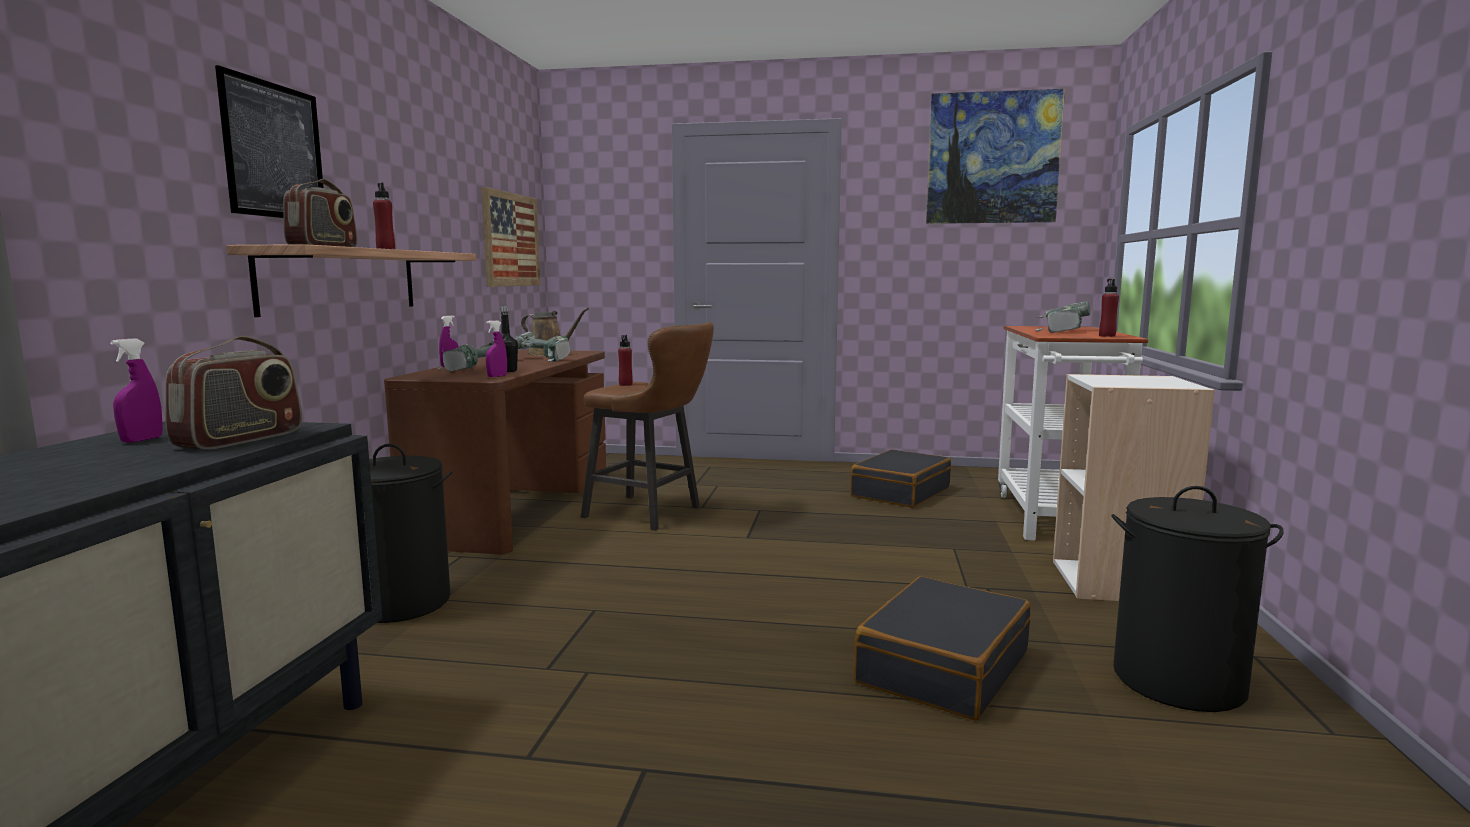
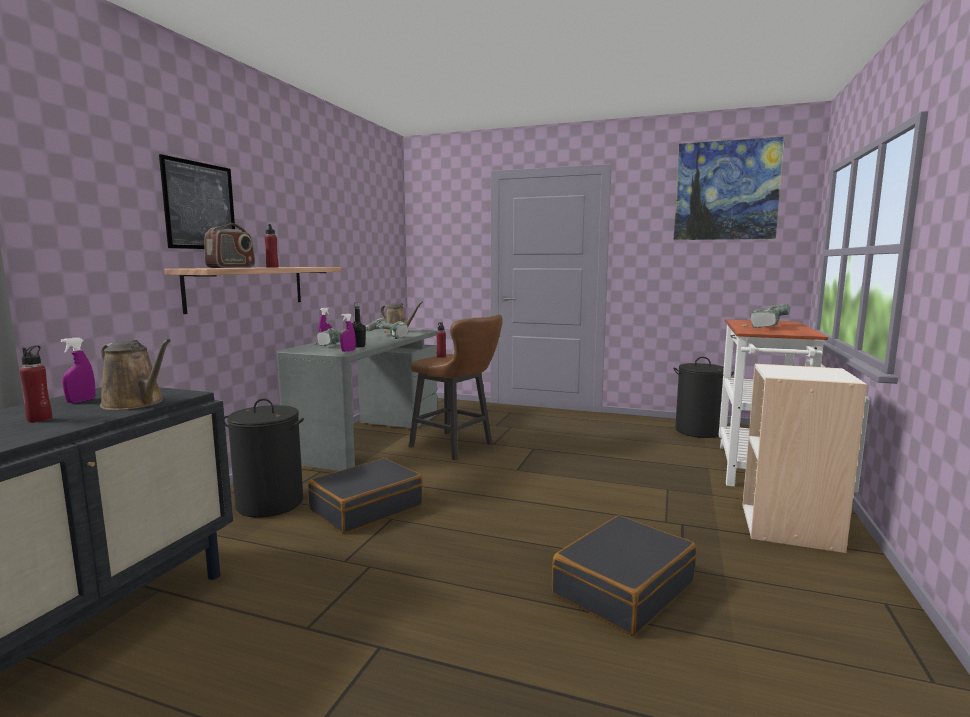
camera: 10 degrees right, 0 degrees up
radio [165,336,302,450] -> brown watering can [100,339,171,410]
brown desk [384,350,606,555] -> grey desk [276,329,437,471]
picture [481,187,540,287] -> none
black suitcase [850,449,951,508] -> black suitcase moved to [308,458,423,534]
red bottle [1099,279,1119,337] -> red bottle moved to [19,345,52,423]
black laundry basket [1111,486,1284,712] -> black laundry basket moved to [673,357,734,438]

